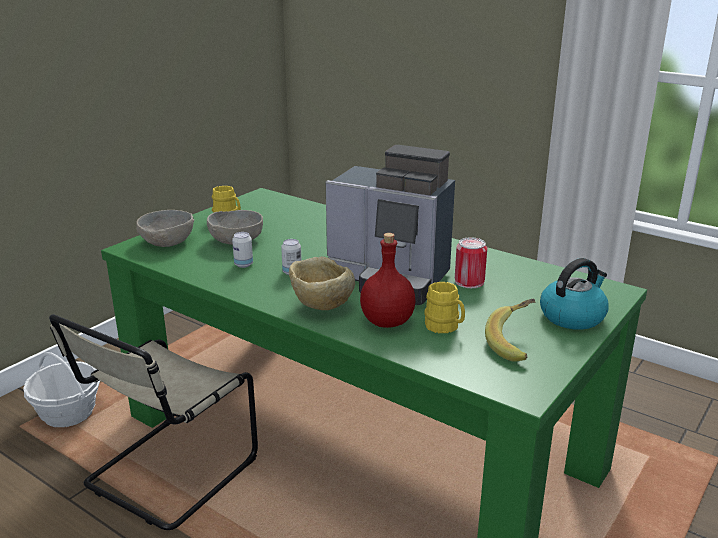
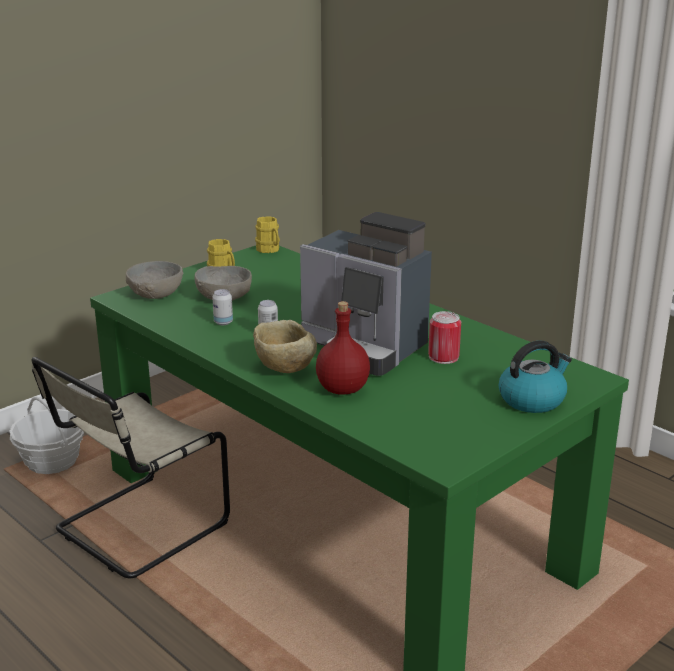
camera: 10 degrees right, 0 degrees up
yellow mug [424,282,465,333] -> yellow mug moved to [255,216,280,253]
banana [485,298,535,362] -> none

